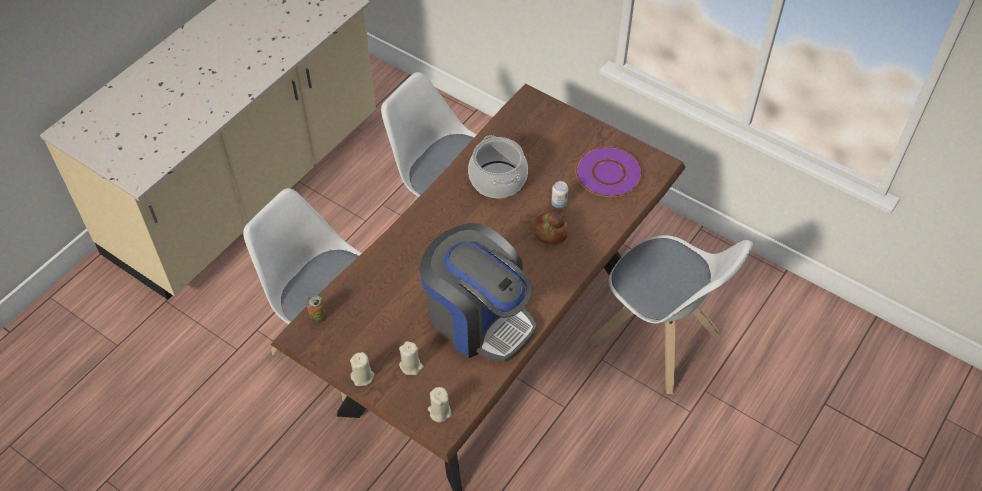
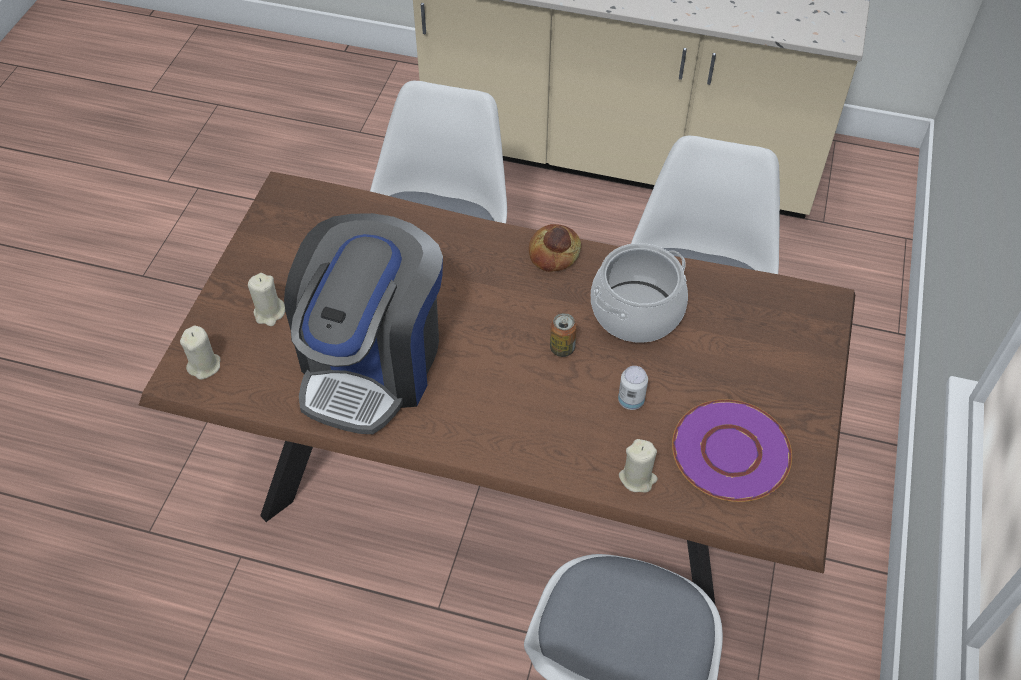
camera: 70 degrees right, 0 degrees up
can [307,295,327,323] -> can moved to [550,313,577,357]
beige candle [350,352,375,386] -> beige candle moved to [619,439,658,492]
bread [532,212,568,245] -> bread moved to [529,224,581,272]

